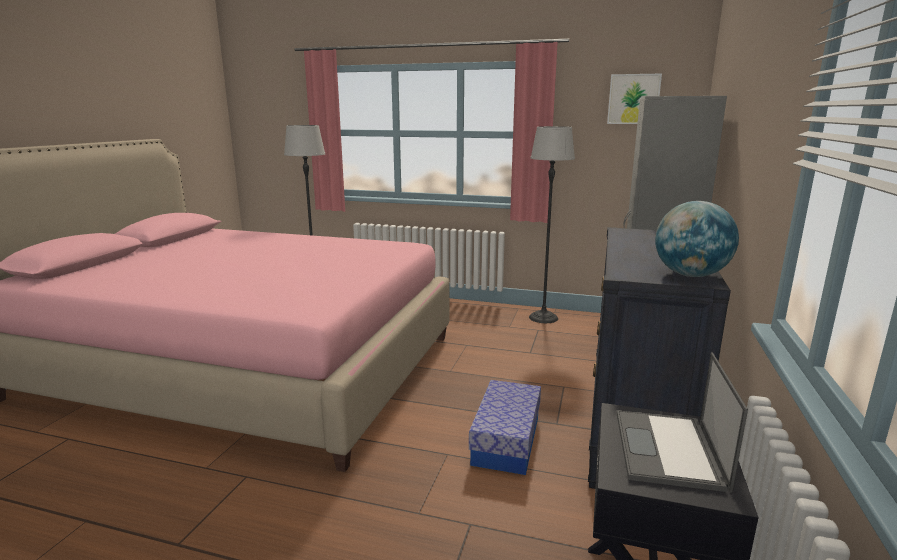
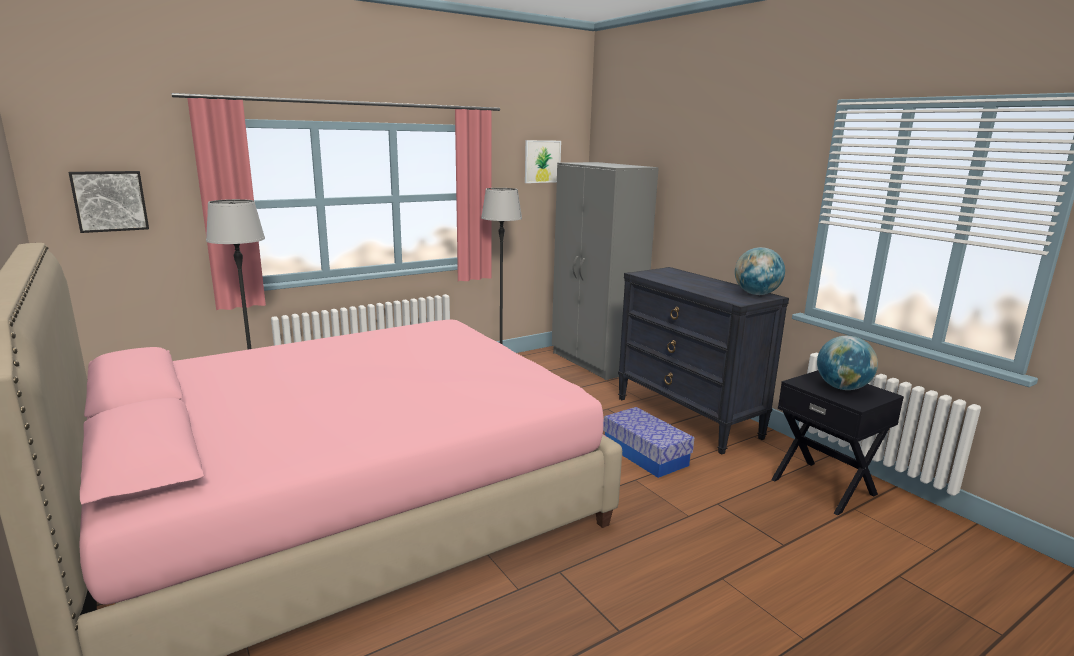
camera: 50 degrees left, 0 degrees up
laptop [617,352,748,493] -> globe [817,335,878,390]
none -> picture [69,171,149,233]

